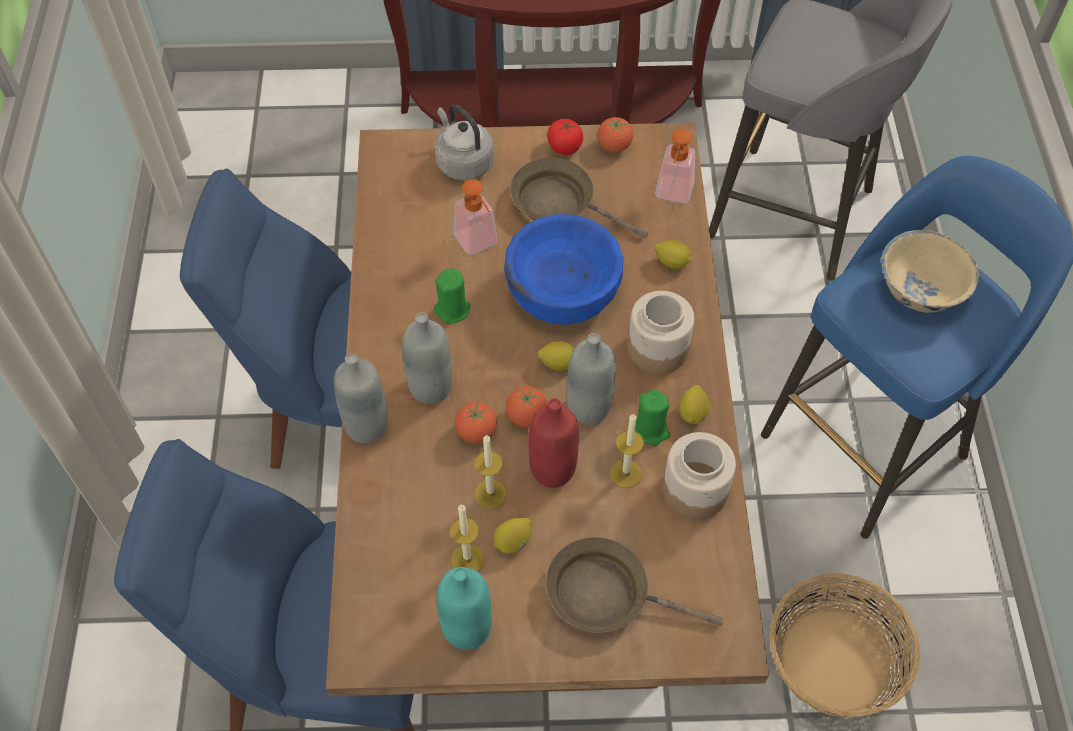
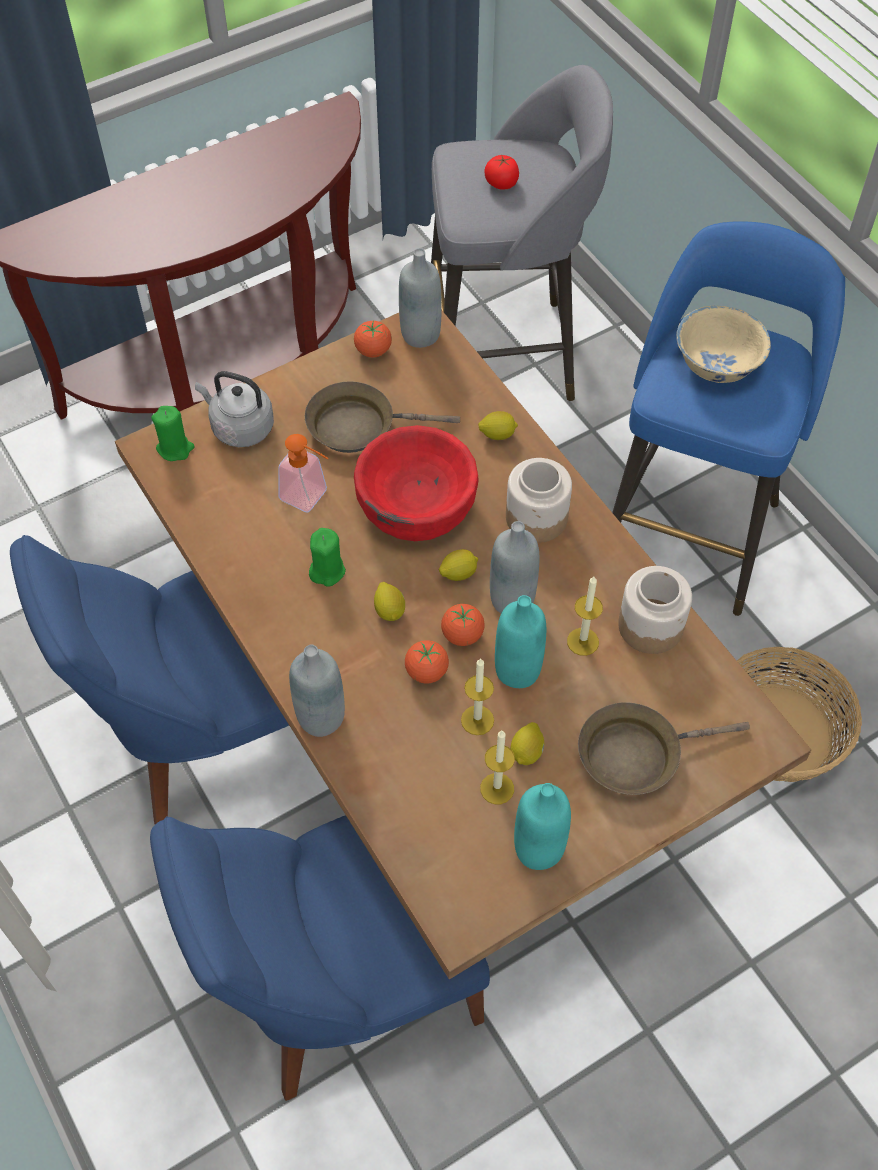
camera: 30 degrees left, 0 degrees up
grey bottle [402,312,452,404] -> grey bottle moved to [399,248,442,348]
blue bowl [504,214,623,325] -> red bowl [354,425,479,541]
red bottle [529,398,579,488] -> turquoise bottle [495,595,546,688]
tomato [547,119,583,155] -> tomato moved to [484,154,519,190]
green candle [635,389,670,446] -> green candle moved to [151,406,195,461]
soap dispenser [655,129,695,203] -> none
lemon [679,385,710,424] -> lemon moved to [374,582,405,621]

